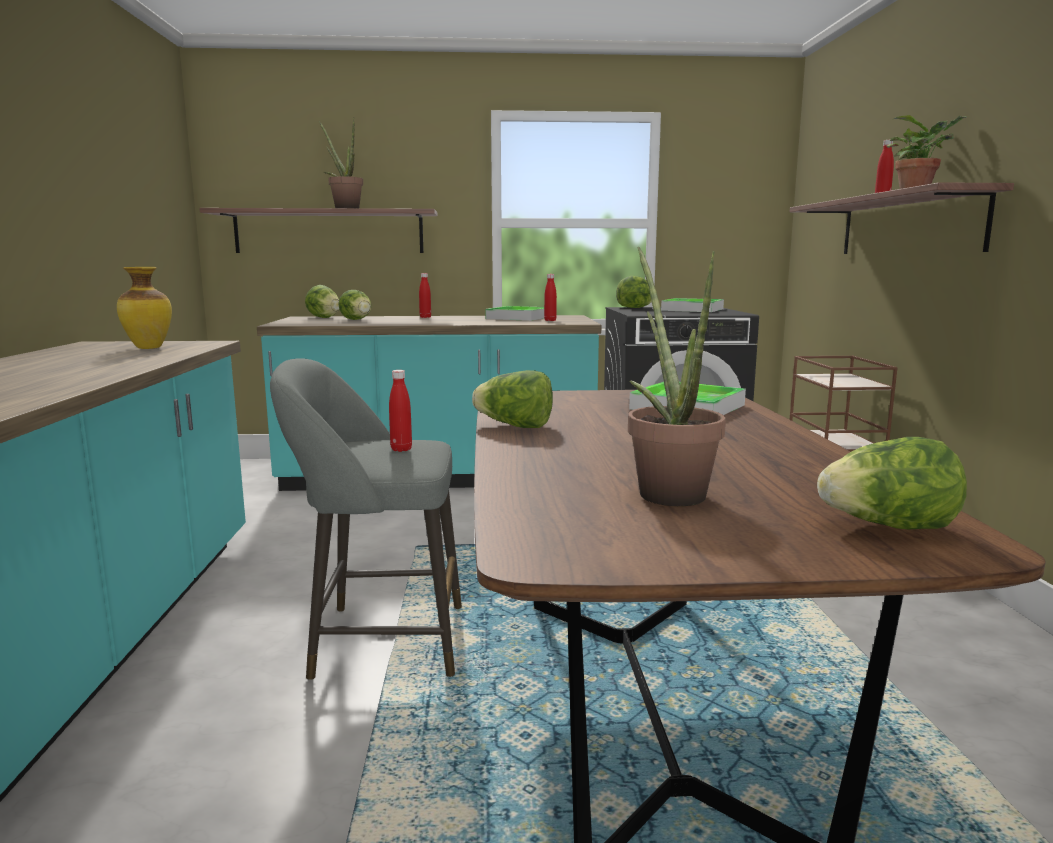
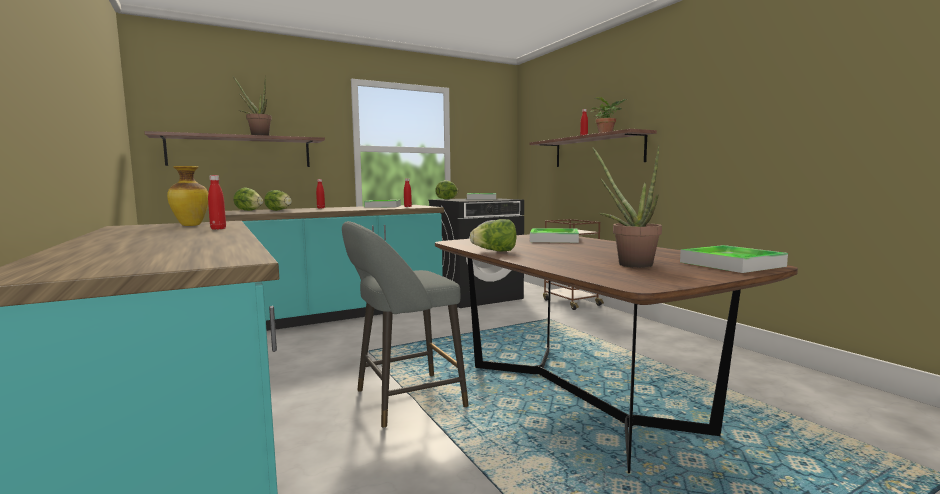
camera: 25 degrees left, 5 degrees down
red bottle [389,370,412,452] -> red bottle moved to [208,175,226,230]
lettuce [817,437,967,529] -> tray [680,245,788,273]

